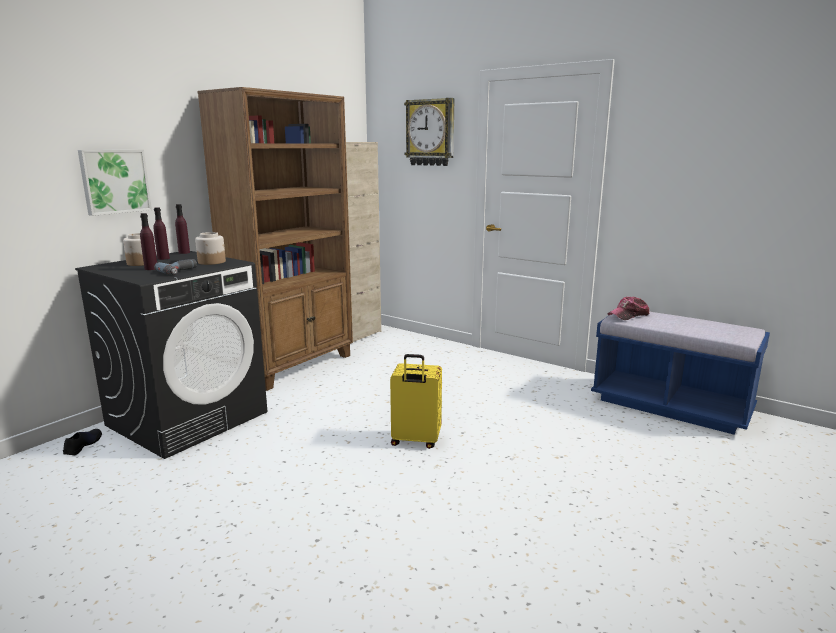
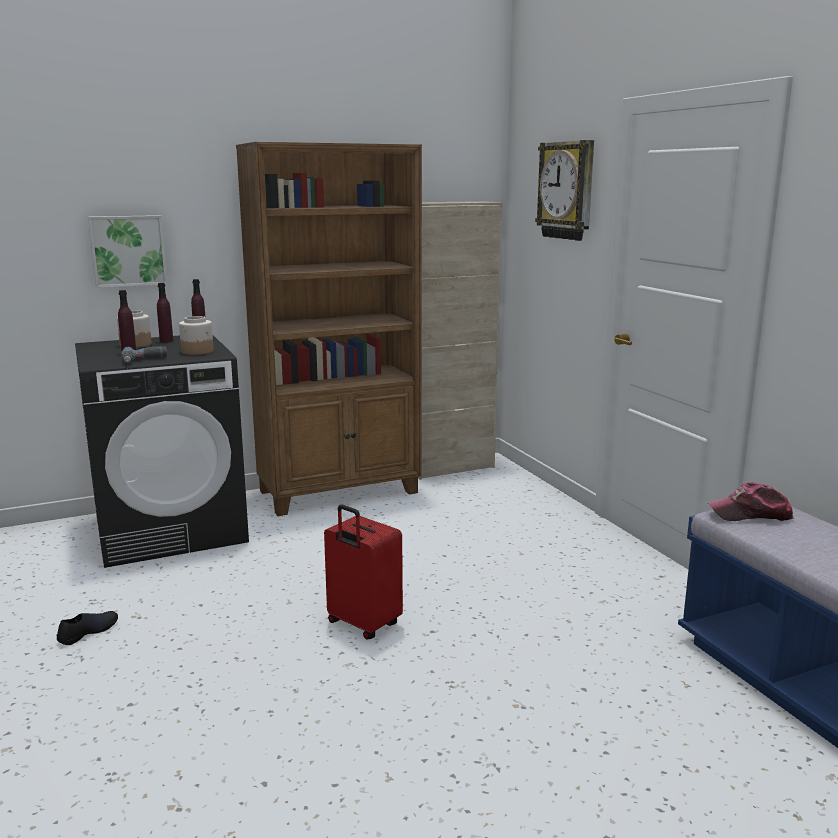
camera: 30 degrees right, 0 degrees up
black shoe [63,429,102,455] -> black shoe moved to [56,611,118,645]
yellow suitcase [390,354,442,449] -> red suitcase [324,504,403,640]

